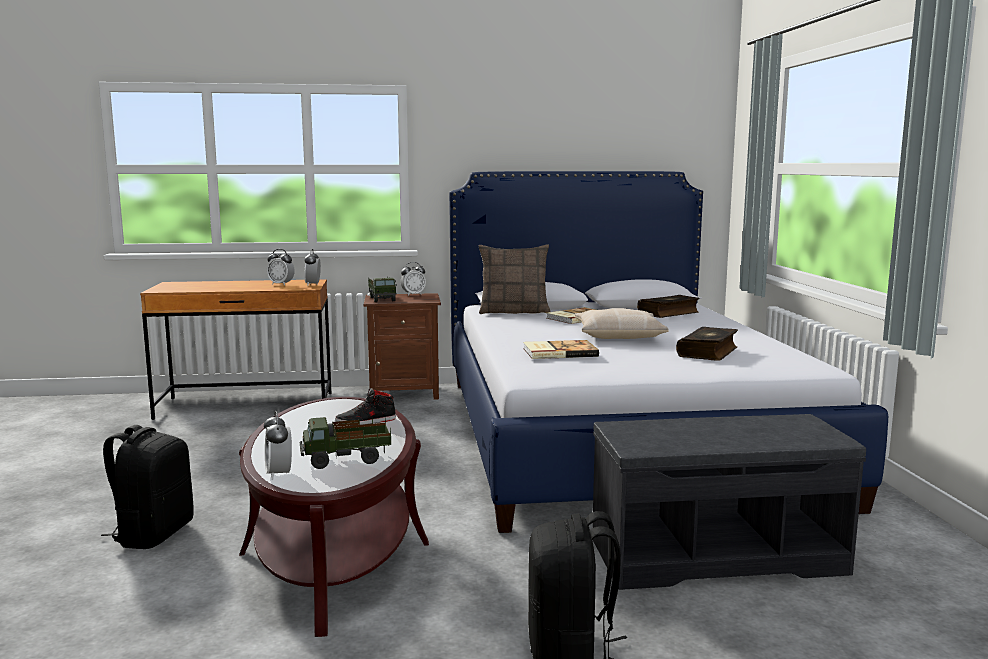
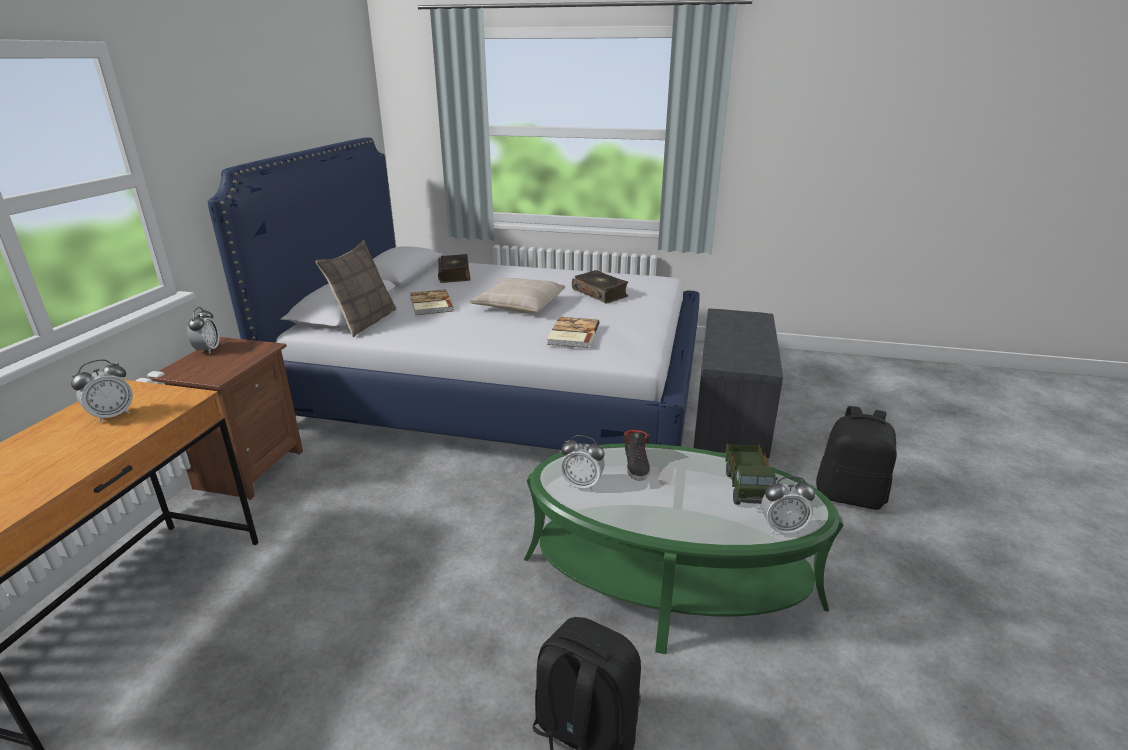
camera: 70 degrees left, 15 degrees up
brown coffee table [239,397,429,637] -> green coffee table [524,443,843,654]
alarm clock [304,249,321,286] -> alarm clock moved to [561,435,605,491]
toy truck [368,276,397,302] -> none

